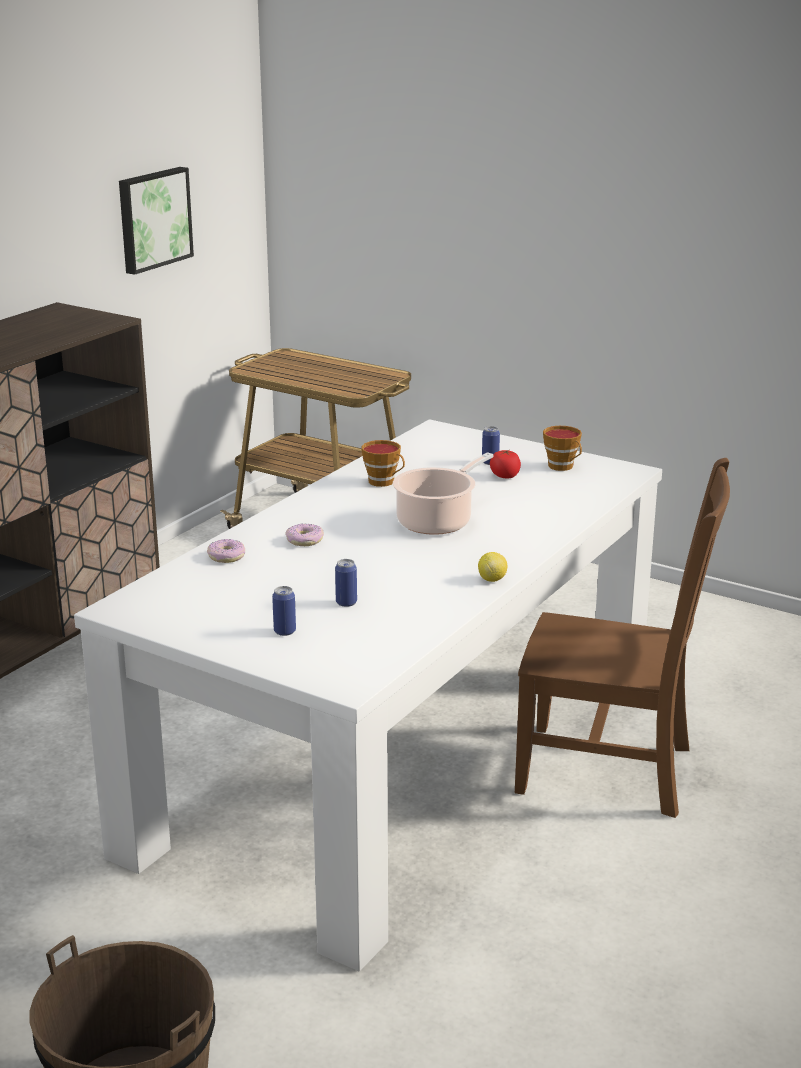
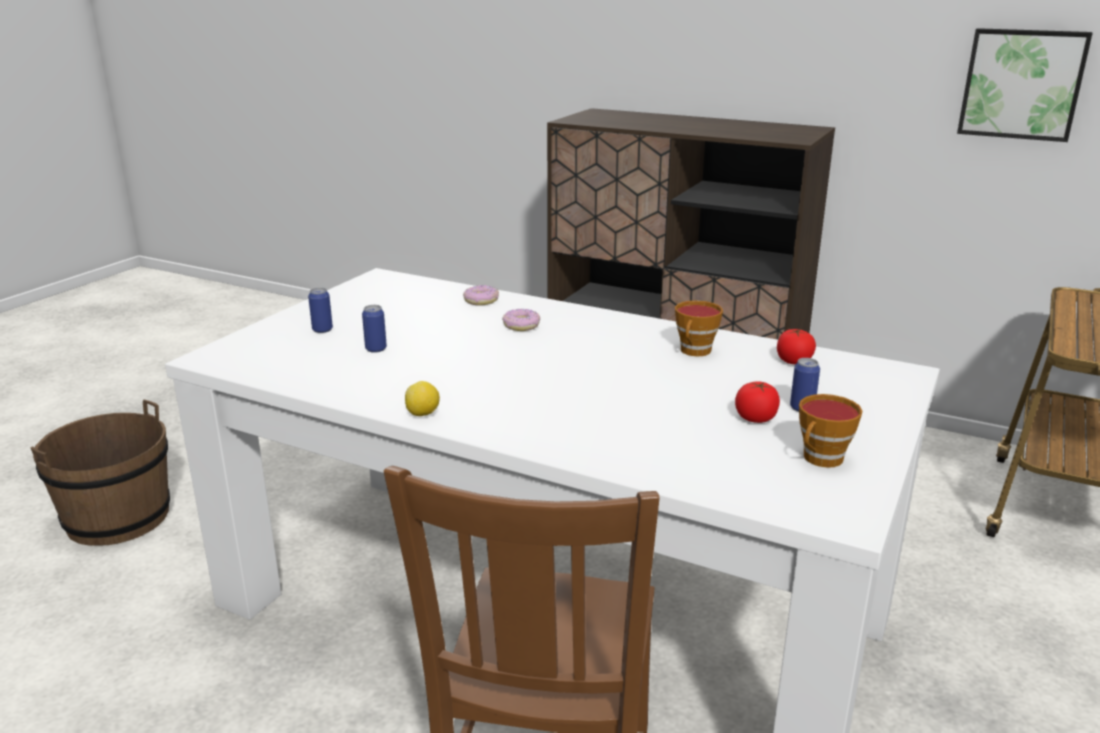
camera: 85 degrees right, 0 degrees up
cooking pot [393,452,493,535] -> none
none -> tomato [777,329,816,364]

